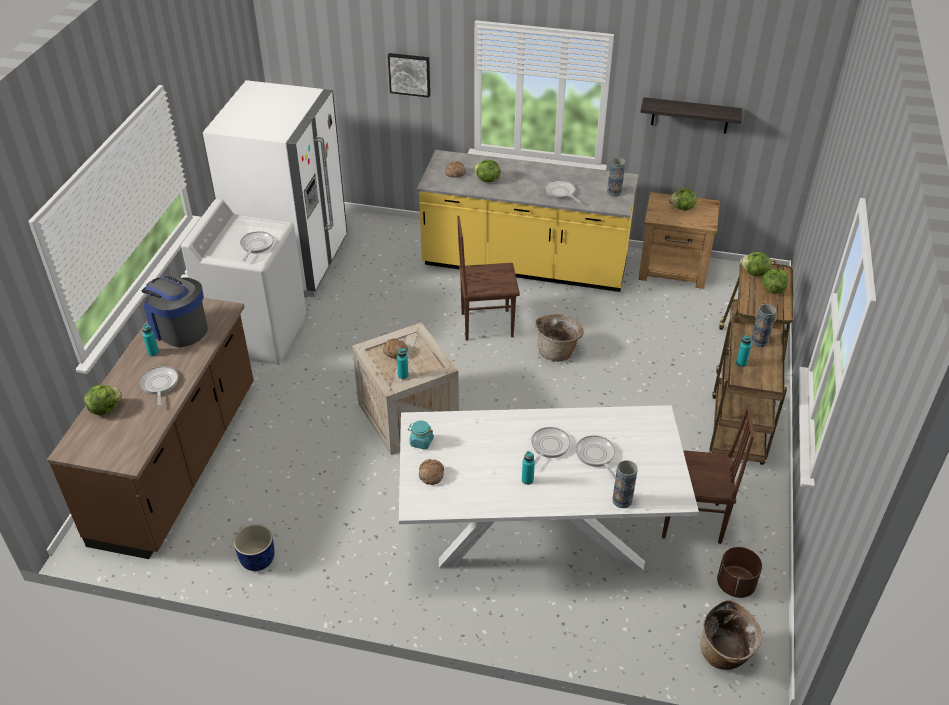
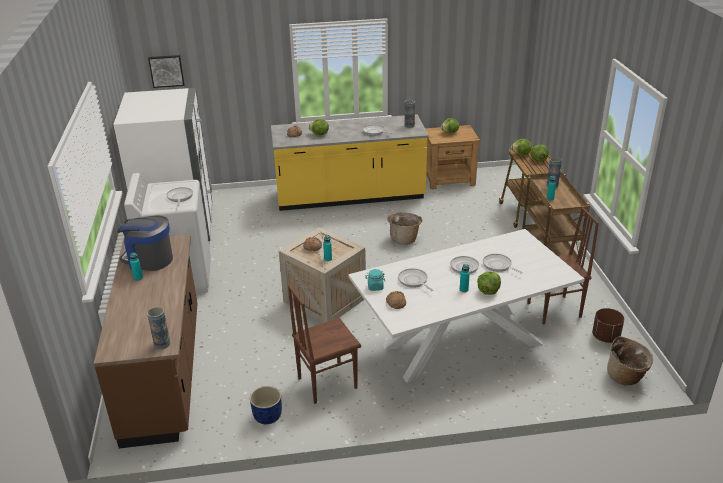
camera: 20 degrees left, 10 degrees down
lettuce [84,385,122,415] -> lettuce moved to [477,272,501,295]
frying pan [139,366,178,406] -> frying pan moved to [398,268,433,291]
picture [388,53,430,97] -> picture moved to [148,55,185,88]
brown chair [457,216,520,341] -> brown chair moved to [288,284,361,404]
vase [612,460,638,508] -> vase moved to [147,307,170,349]
shelf [640,97,742,133] -> none

